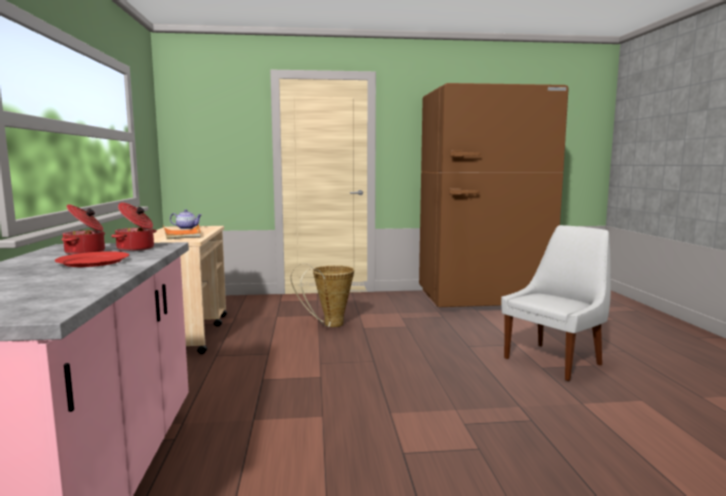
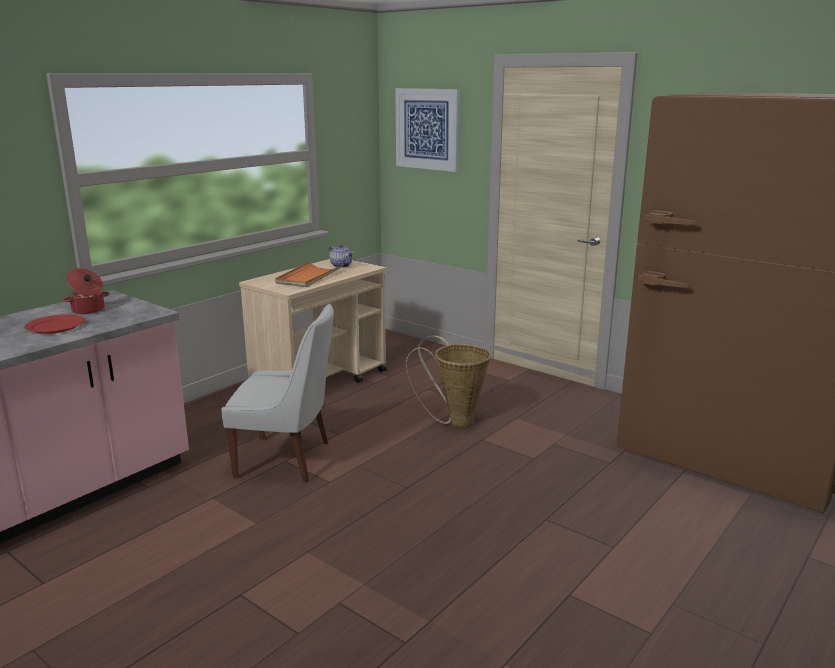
camera: 45 degrees right, 10 degrees up
cooking pot [111,202,157,251] -> none
white chair [501,225,611,381] -> white chair moved to [221,304,334,483]
none -> picture [395,88,459,172]

